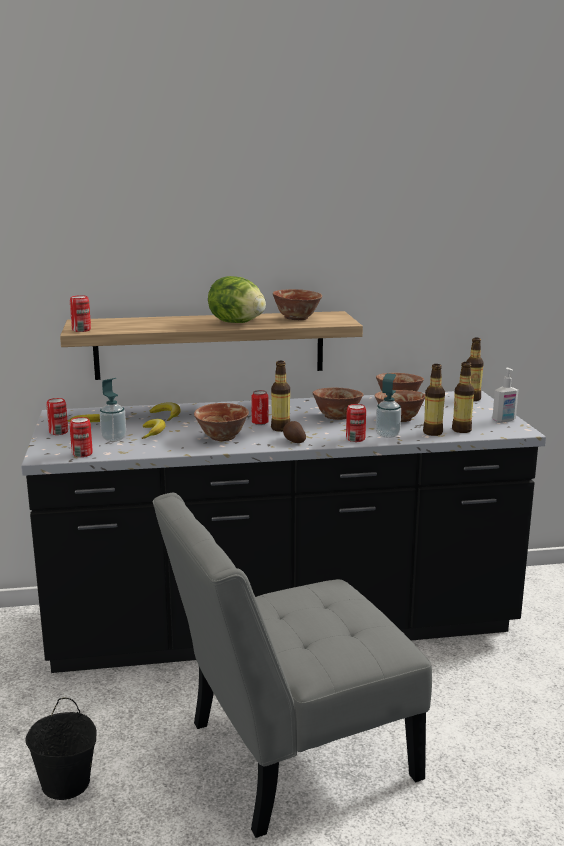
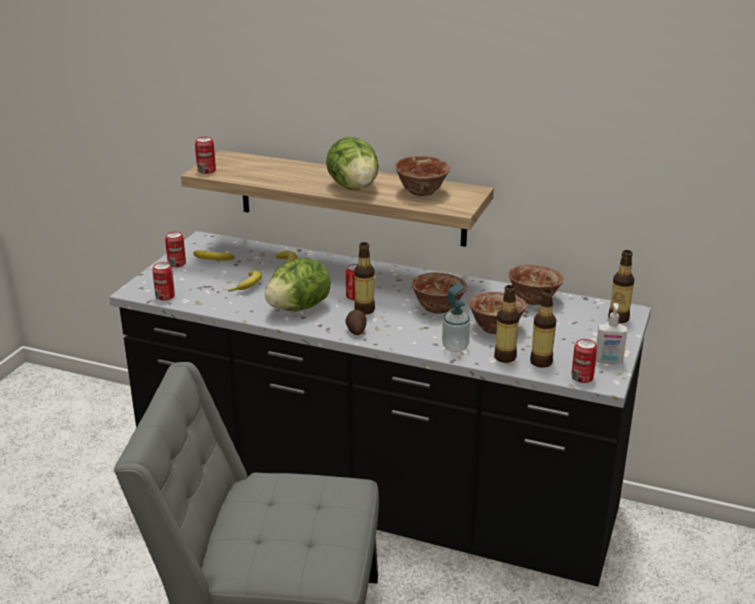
camera: 30 degrees right, 10 degrees up
black bucket [25,698,97,800] -> none
soap dispenser [100,378,126,442] -> none
bowl [194,403,249,441] -> lettuce [265,258,331,311]
can [346,404,366,442] -> can moved to [571,339,597,383]

